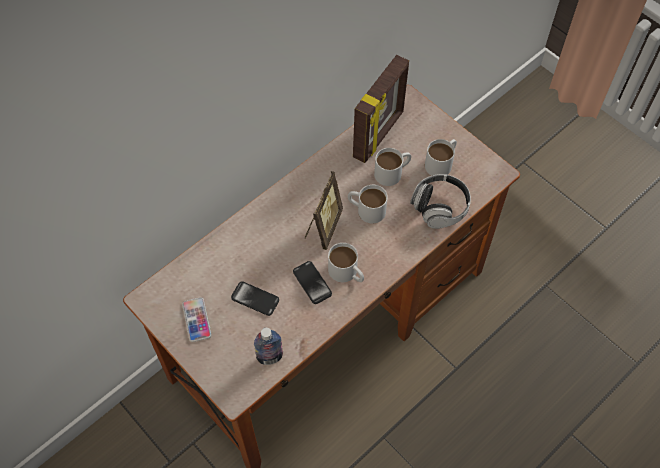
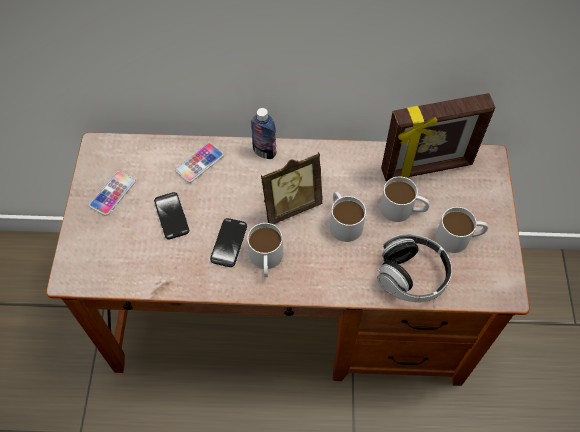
camera: 45 degrees right, 0 degrees up
bottle [254,328,283,365] -> bottle moved to [251,108,277,159]
none -> phone [175,143,224,183]

